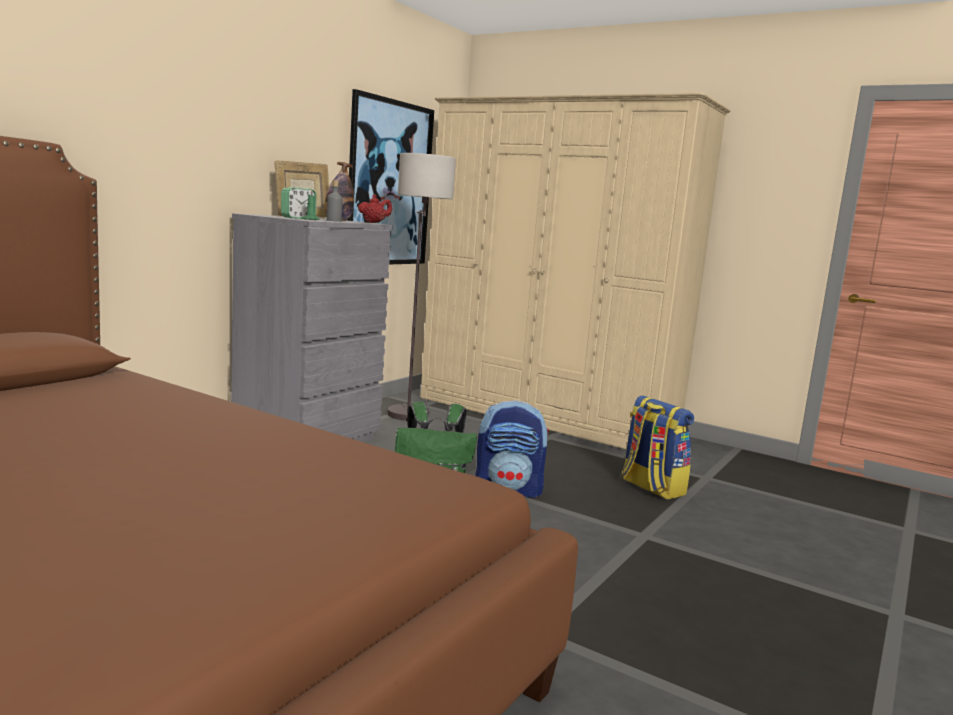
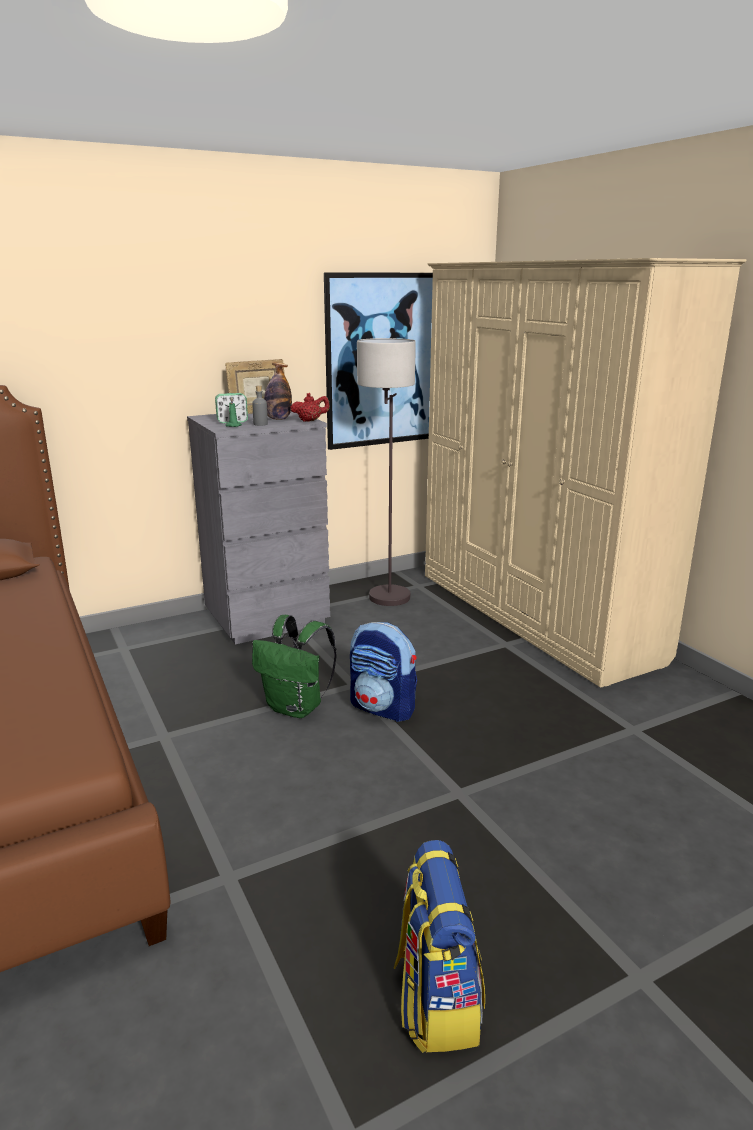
camera: 30 degrees right, 10 degrees up
backpack [621,396,694,500] -> backpack moved to [394,840,485,1053]

